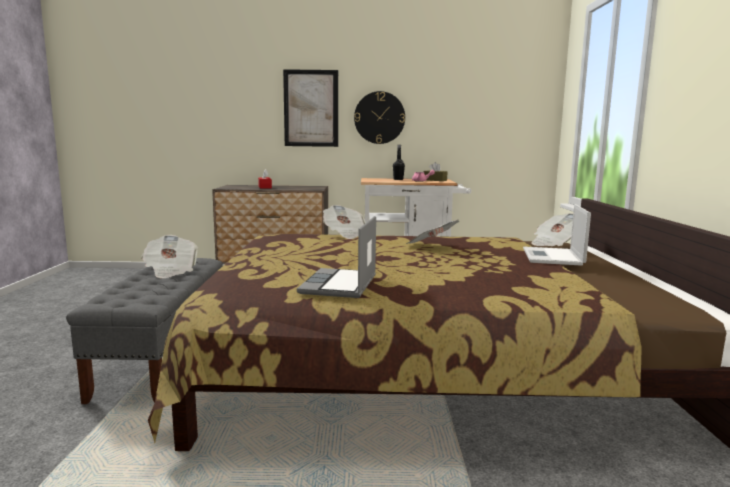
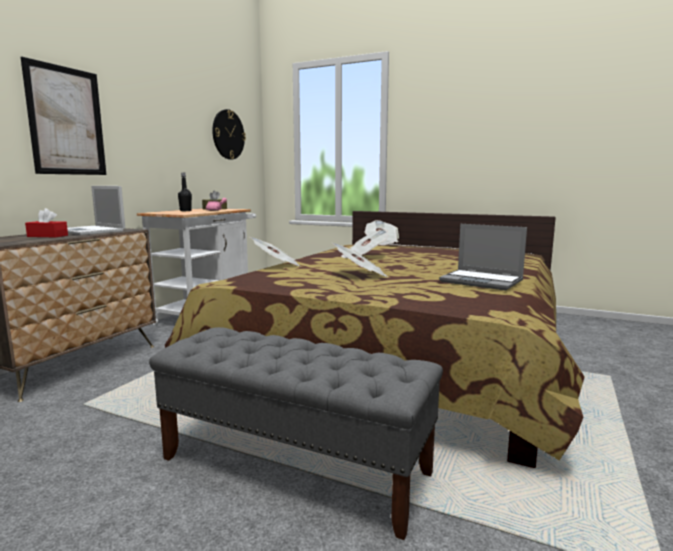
camera: 65 degrees left, 0 degrees up
newspaper [141,235,198,278] -> newspaper moved to [331,242,388,277]
wall clock [354,91,405,144] -> wall clock moved to [212,109,246,160]
laptop [523,204,591,266] -> laptop moved to [67,186,125,235]

